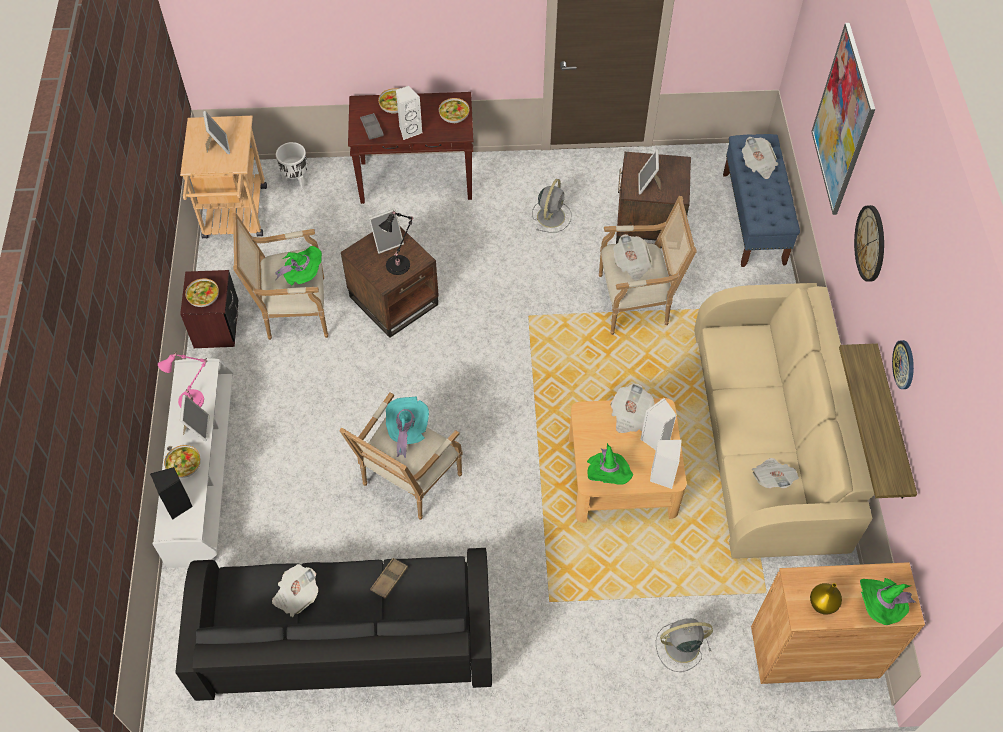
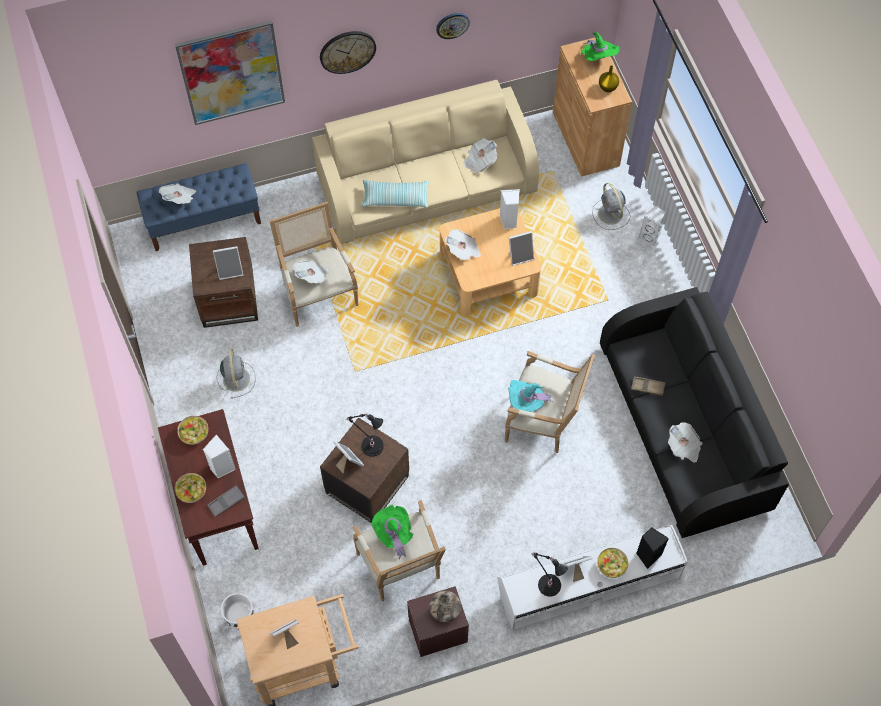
camera: 105 degrees left, 5 degrees up
pink table lamp [158,352,207,408] -> black table lamp [531,552,567,597]
bowl [185,278,219,307] -> vase [429,591,461,622]
grey fan [532,179,572,233] -> grey fan turned 75 degrees clockwise [217,348,256,399]
green hat [587,443,633,485] -> picture frame [509,231,534,266]
white speaker [641,398,676,450] -> white speaker moved to [639,206,666,247]
shelf [839,343,917,498] -> none
none -> pillow [362,180,430,208]

